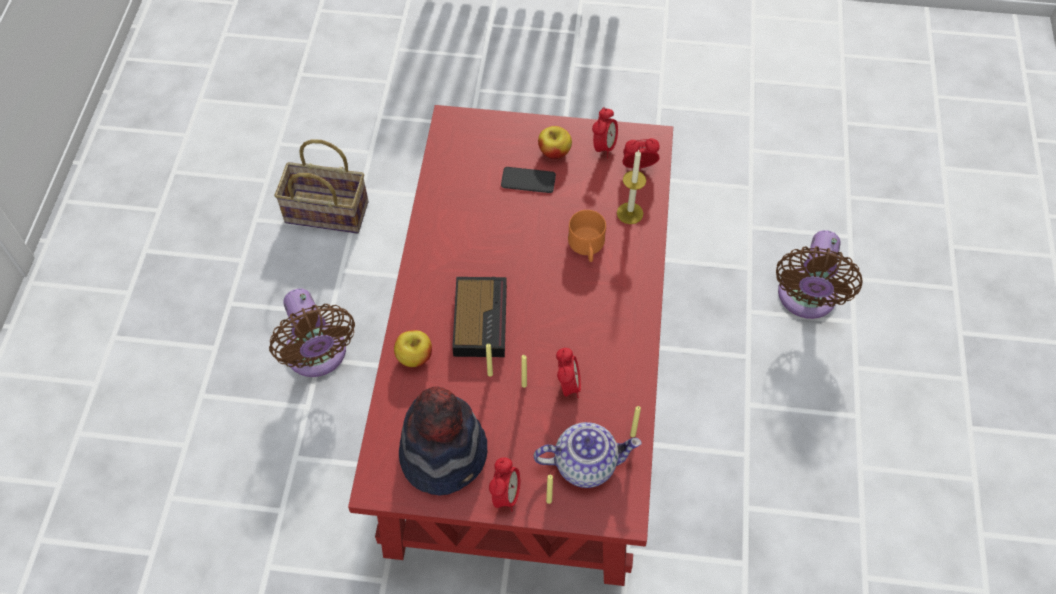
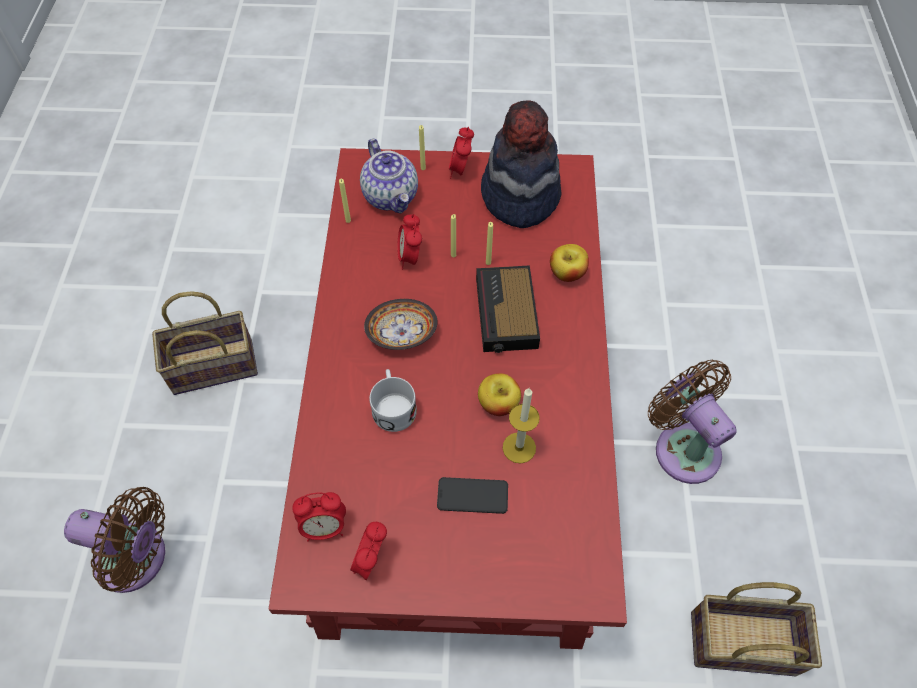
camera: 175 degrees right, 0 degrees up
teapot [534,422,641,488] -> teapot turned 105 degrees counterclockwise [360,139,418,213]
apple [538,126,572,159] -> apple moved to [478,373,521,416]
orange mug [568,210,606,262] -> white mug [370,369,417,432]
candle [617,149,646,224] -> candle moved to [503,388,540,463]
brown fan [776,230,862,319] -> brown fan turned 90 degrees clockwise [64,487,165,593]
none -> basket [152,291,258,395]
none -> bowl [364,299,438,350]

